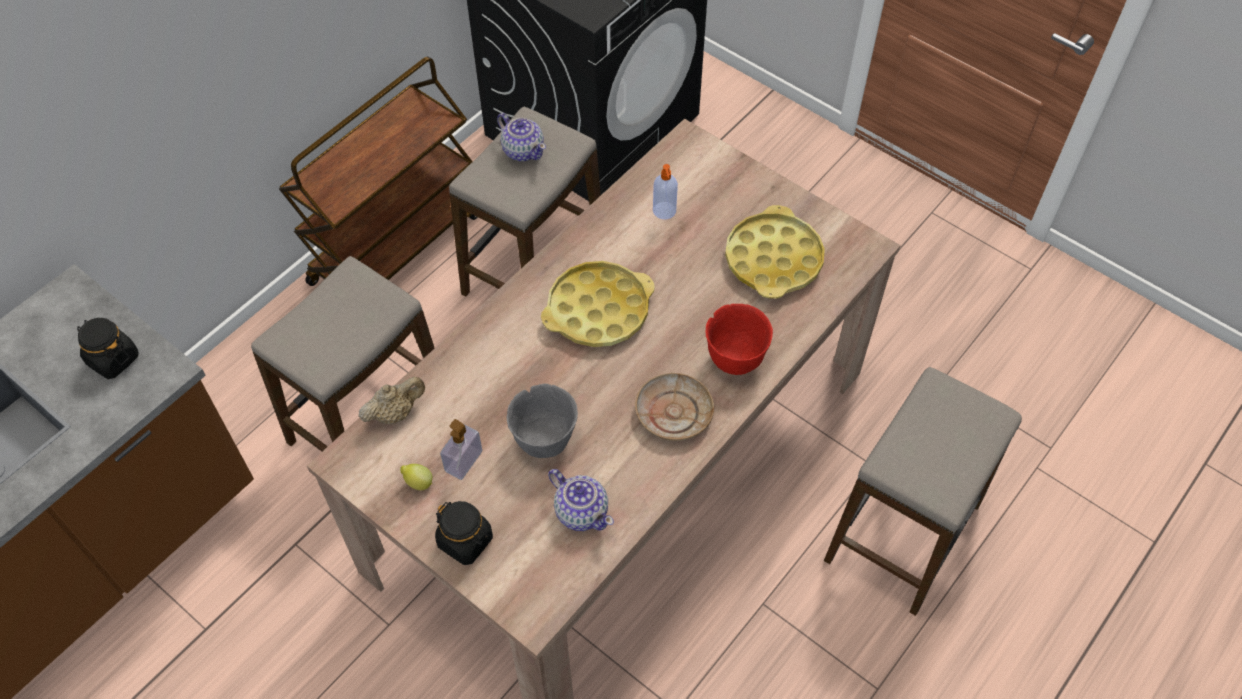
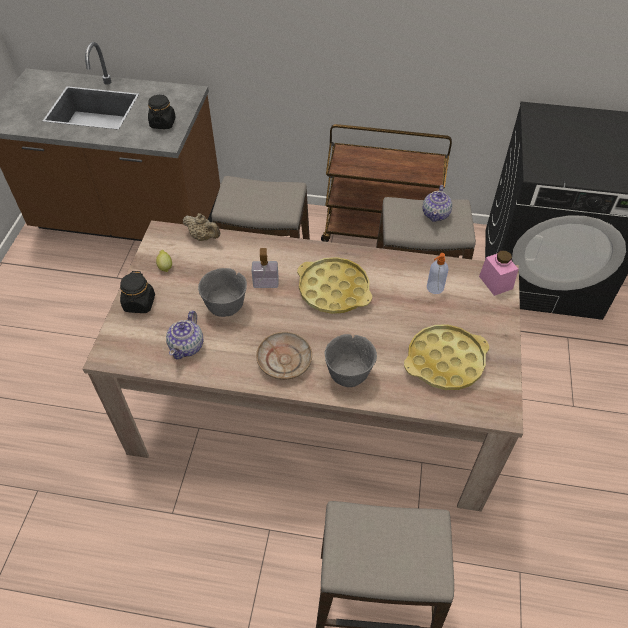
camera: 60 degrees right, 5 degrees down
soap dispenser [440,419,482,480] -> soap dispenser moved to [252,248,279,288]
red bowl [705,304,773,375] -> grey bowl [324,334,377,387]
none -> pink jar [479,251,518,296]

